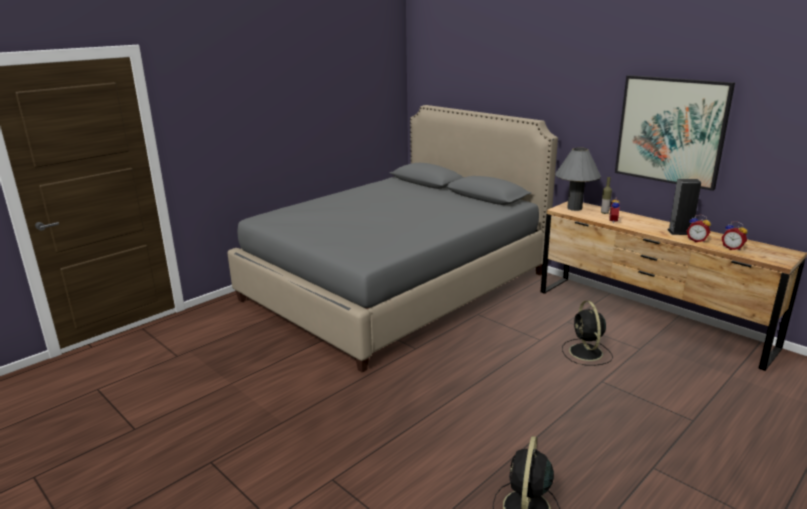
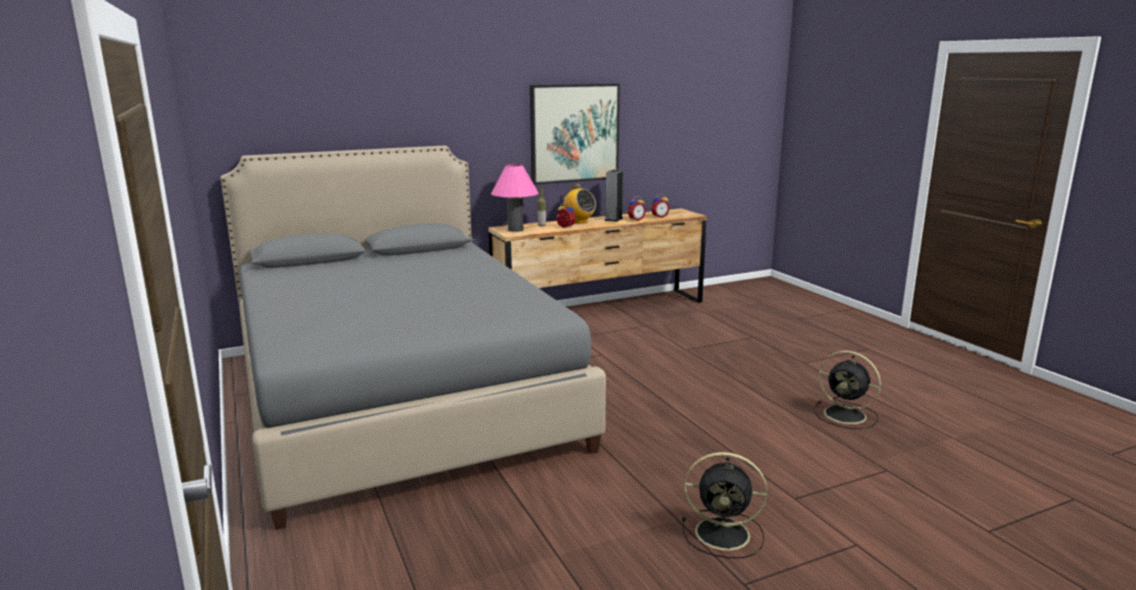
camera: 70 degrees left, 5 degrees down
grey table lamp [555,148,601,211] -> pink table lamp [491,164,539,232]
black fan [562,301,613,366] -> black fan moved to [682,452,767,558]
none -> radio [562,185,596,224]

